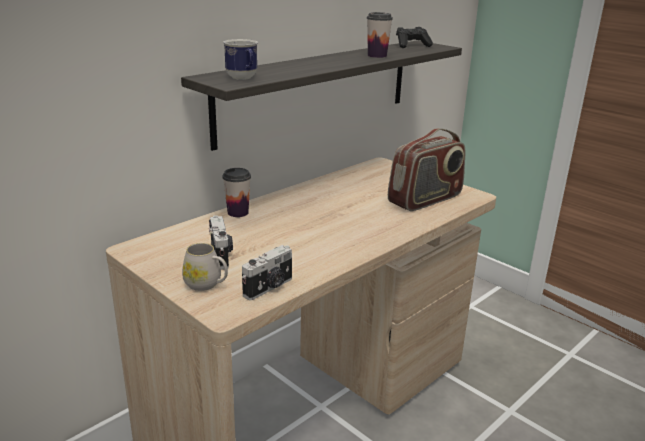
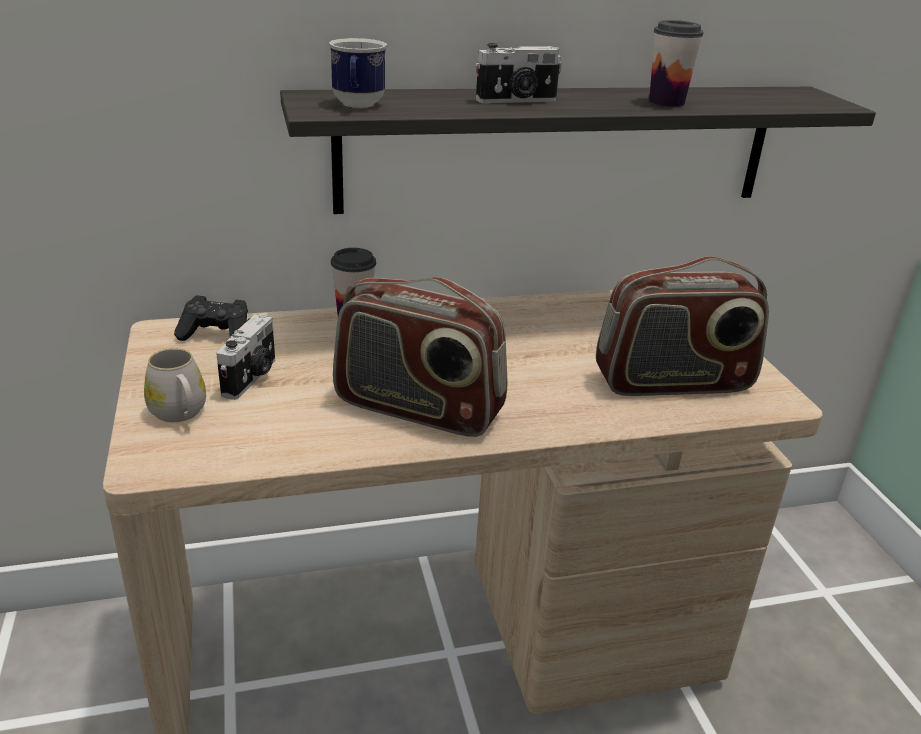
camera: 30 degrees right, 5 degrees up
camera [242,245,292,300] -> camera moved to [475,43,562,103]
black game controller [396,27,433,48] -> black game controller moved to [174,295,248,341]
none -> radio [333,277,508,437]

